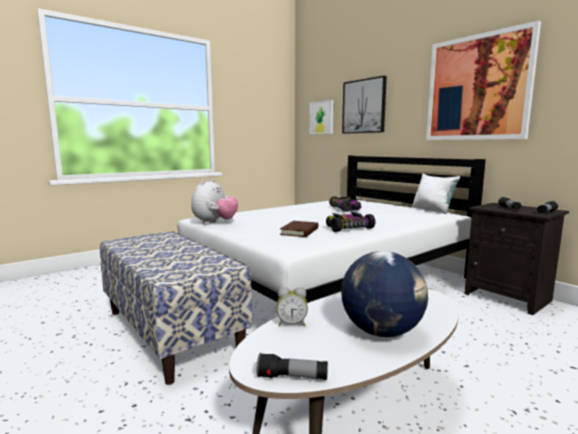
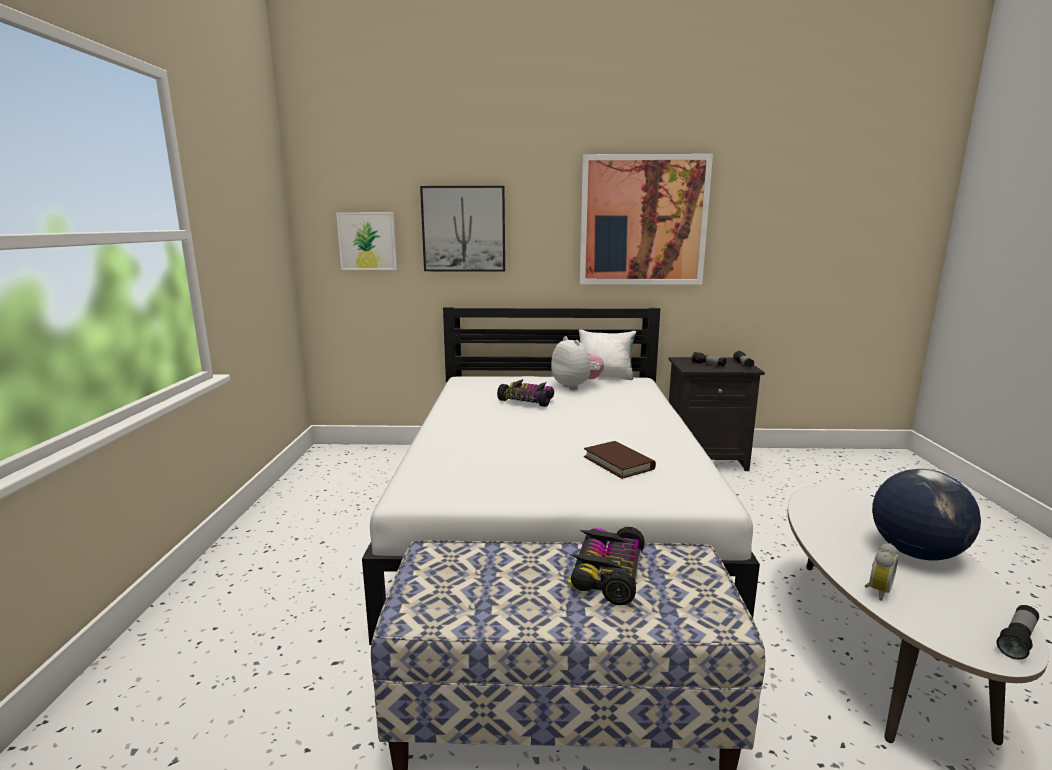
camera: 50 degrees left, 5 degrees up
plush toy [191,179,238,224] -> plush toy moved to [551,336,604,390]
toy car [326,211,375,232] -> toy car moved to [568,527,645,605]

